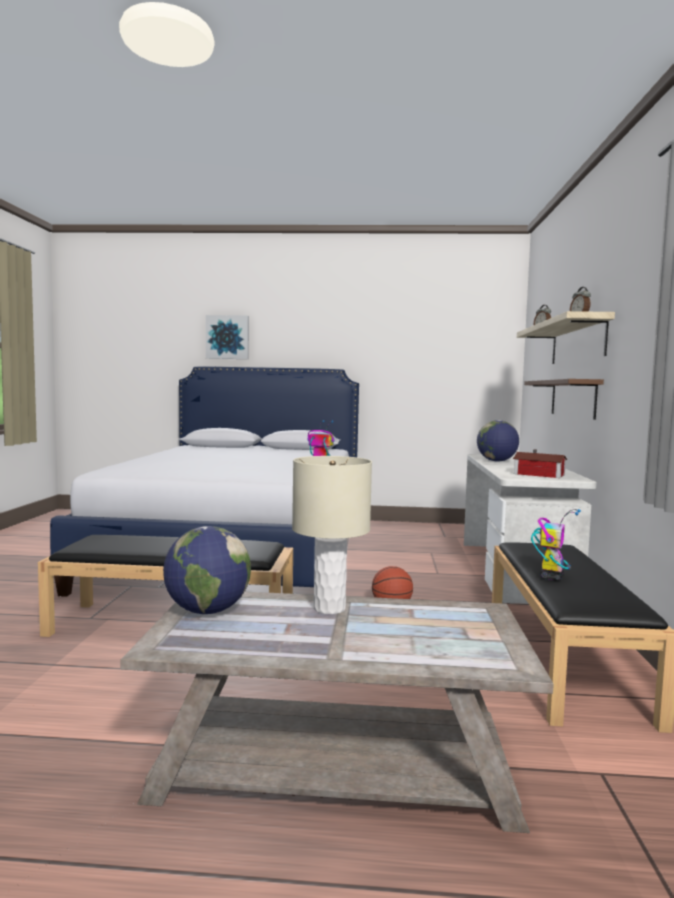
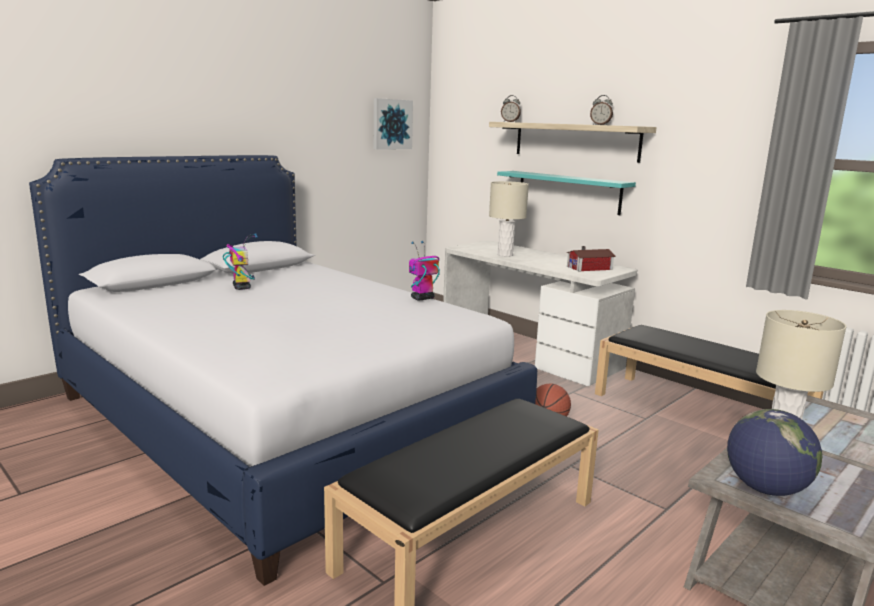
camera: 50 degrees left, 10 degrees up
picture [206,315,249,359] -> picture moved to [374,98,413,150]
globe [477,420,519,462] -> beige table lamp [489,181,529,257]
brown shelf [524,379,604,420] -> turquoise shelf [497,171,636,215]
toy robot [531,509,581,581] -> toy robot moved to [222,233,258,290]

